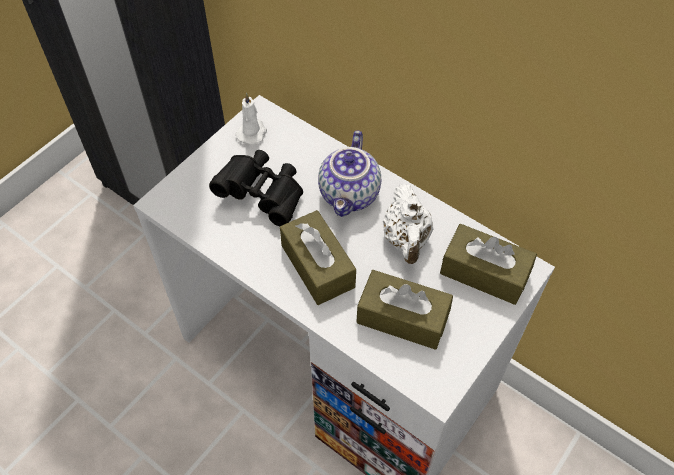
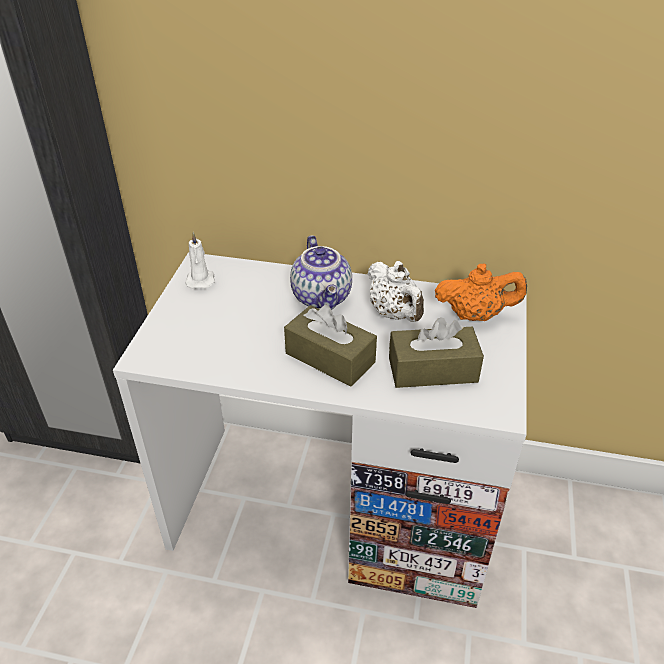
camera: 25 degrees left, 15 degrees down
black binoculars [209,150,303,226] -> none
brown tissue box [440,224,537,305] -> orange teapot [435,263,527,321]

